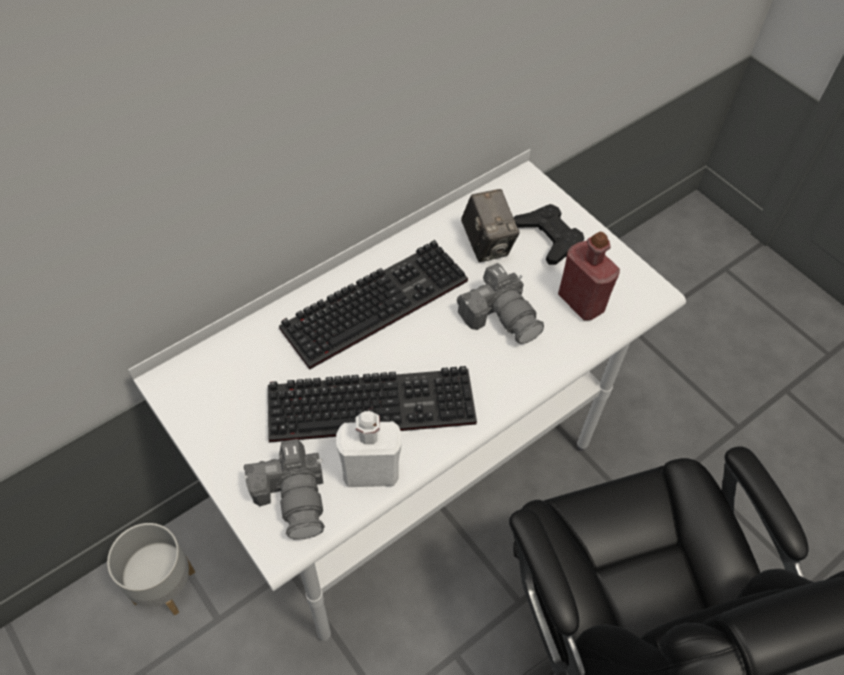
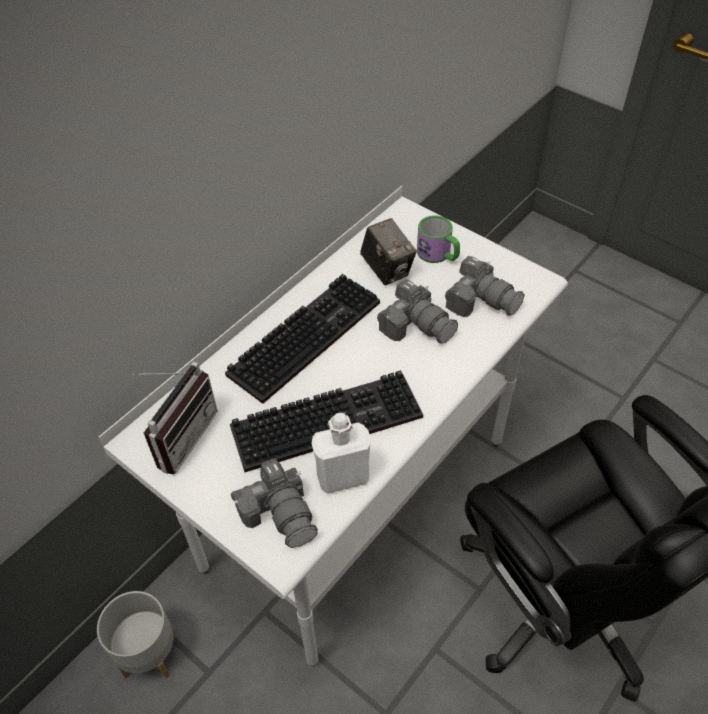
camera: 10 degrees left, 5 degrees down
black game controller [514,204,584,265] -> mug [417,215,460,263]
red bottle [558,232,620,320] -> camera [445,256,525,317]
none -> radio [132,362,218,474]

